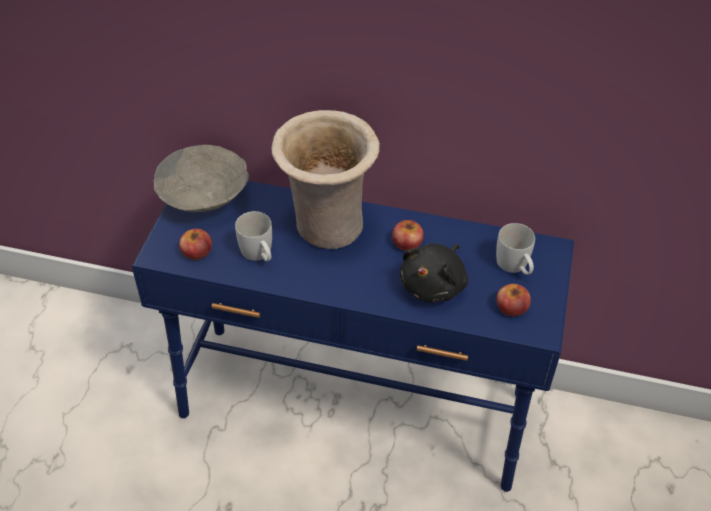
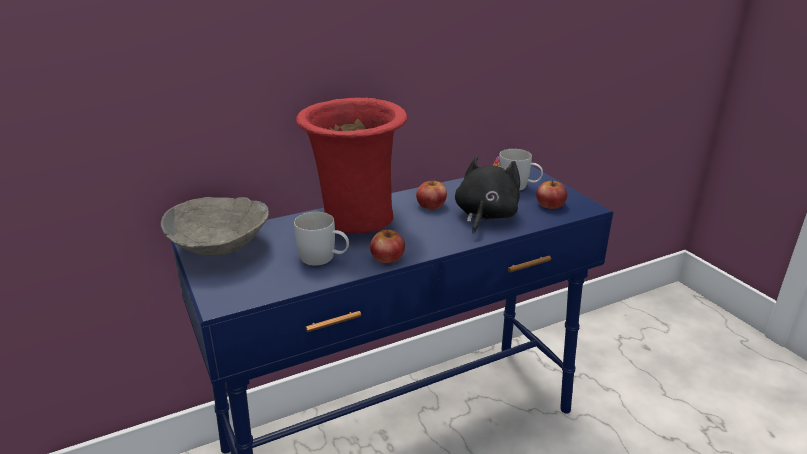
camera: 40 degrees left, 20 degrees down
apple [179,229,212,260] -> apple moved to [370,230,405,263]
beige vase [272,110,380,249] -> red vase [296,97,407,234]
black plush toy [400,244,468,302] -> black plush toy turned 150 degrees counterclockwise [455,156,520,234]

